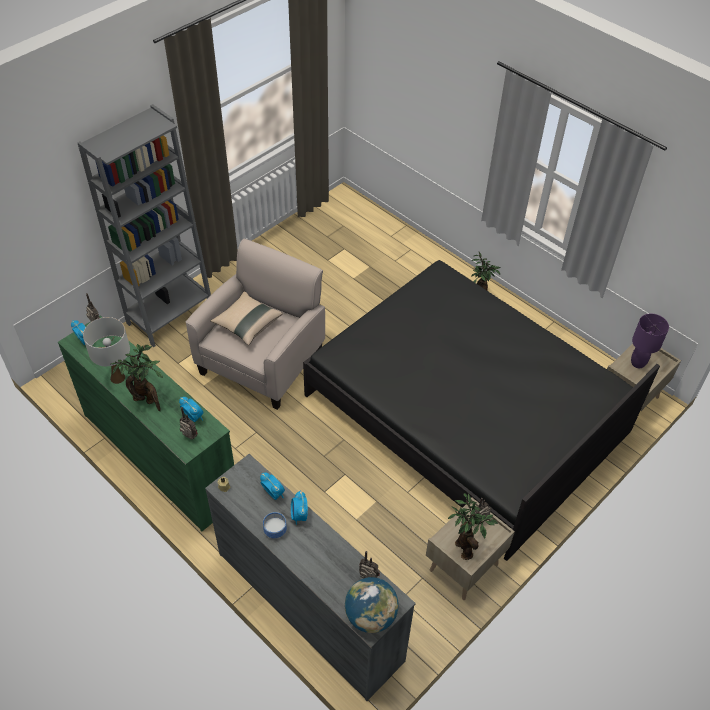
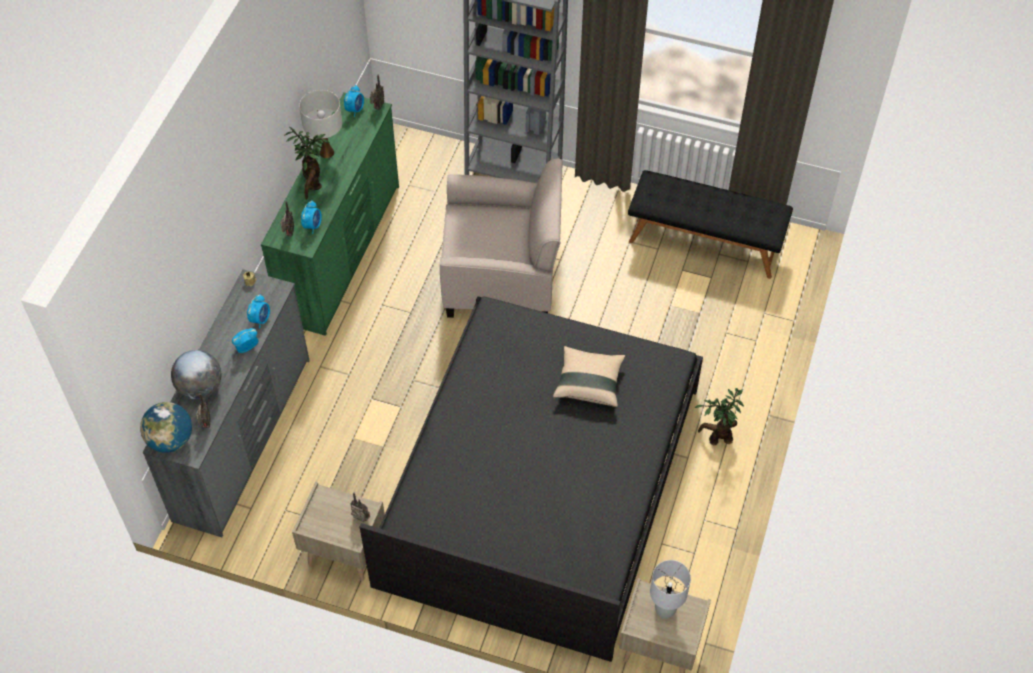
camera: 65 degrees right, 5 degrees up
beige pillow [211,291,283,345] -> beige pillow moved to [553,346,625,407]
bowl [263,512,287,538] -> none
potted plant [448,493,498,560] -> none
purple table lamp [631,313,669,368] -> grey table lamp [650,560,691,619]
none -> globe [171,350,221,399]
none -> black bench [628,170,793,279]

